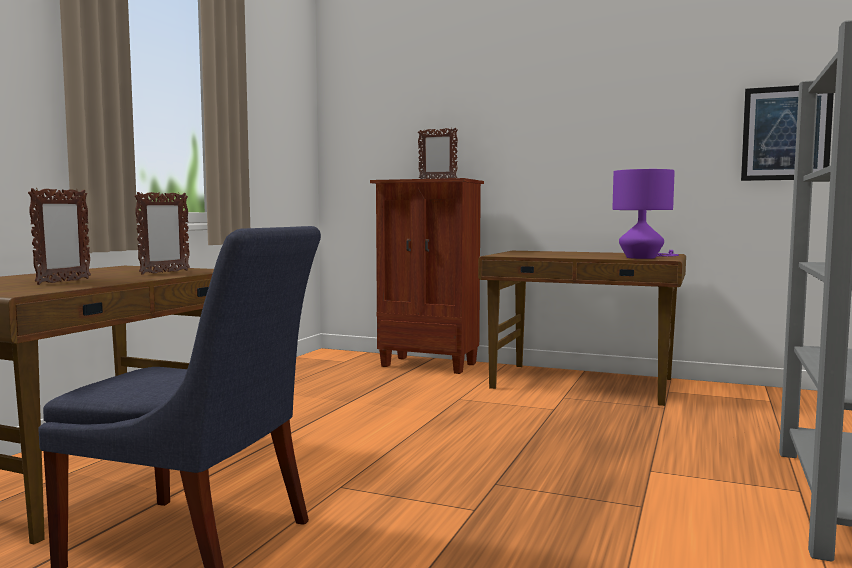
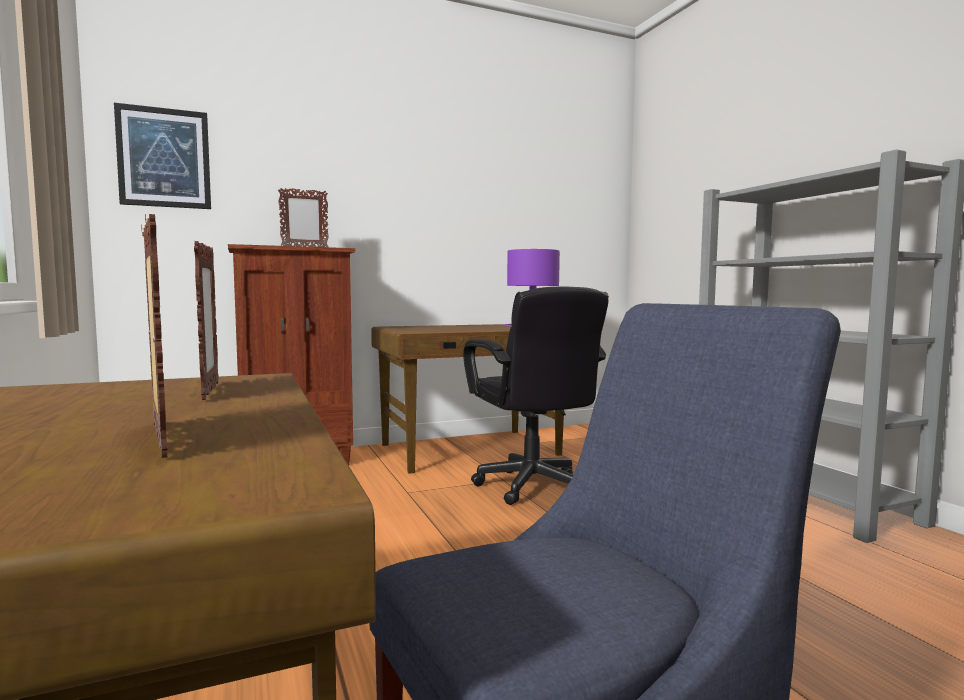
camera: 45 degrees left, 0 degrees up
picture [741,85,834,181] -> picture moved to [114,103,211,209]
none -> black office chair [463,287,609,505]

